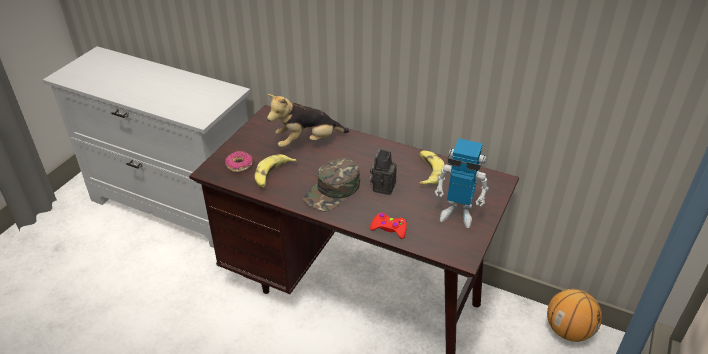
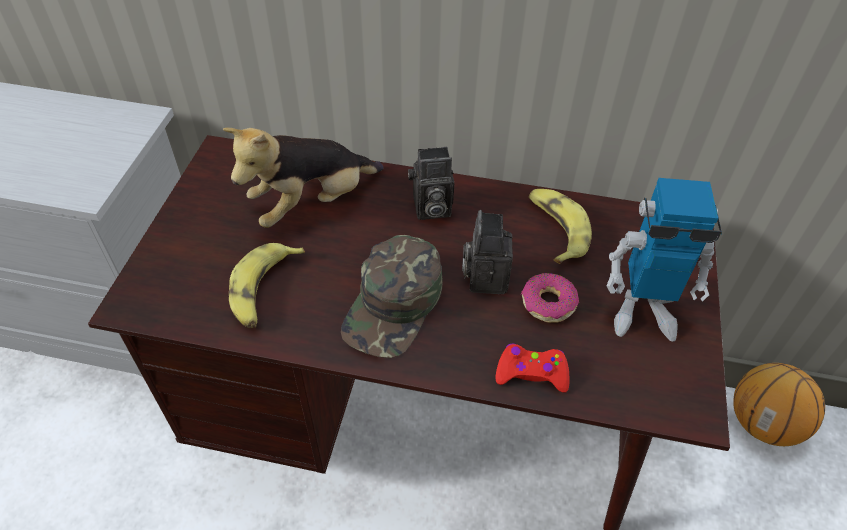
camera: 15 degrees left, 10 degrees up
donut [225,151,253,172] -> donut moved to [521,273,579,323]
none -> camera [408,147,454,220]

